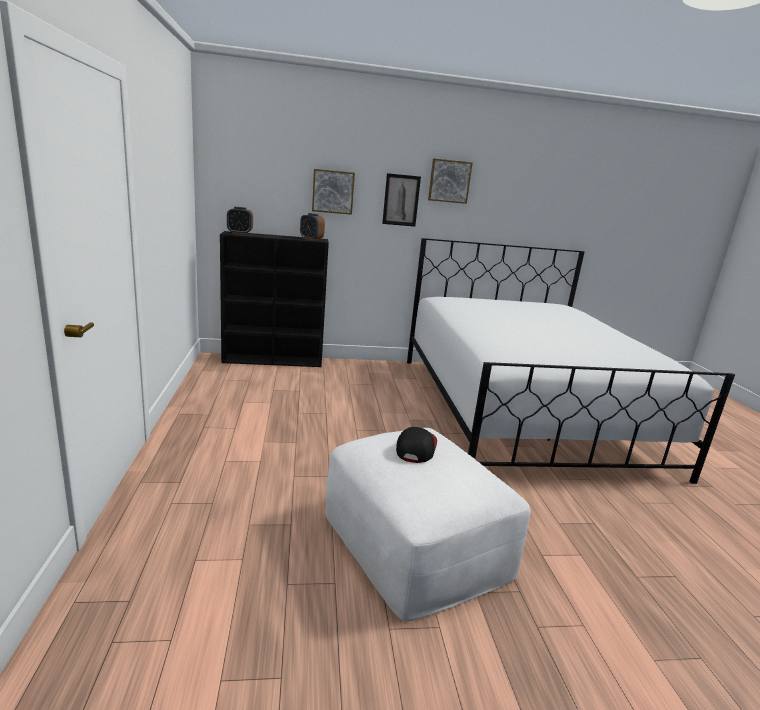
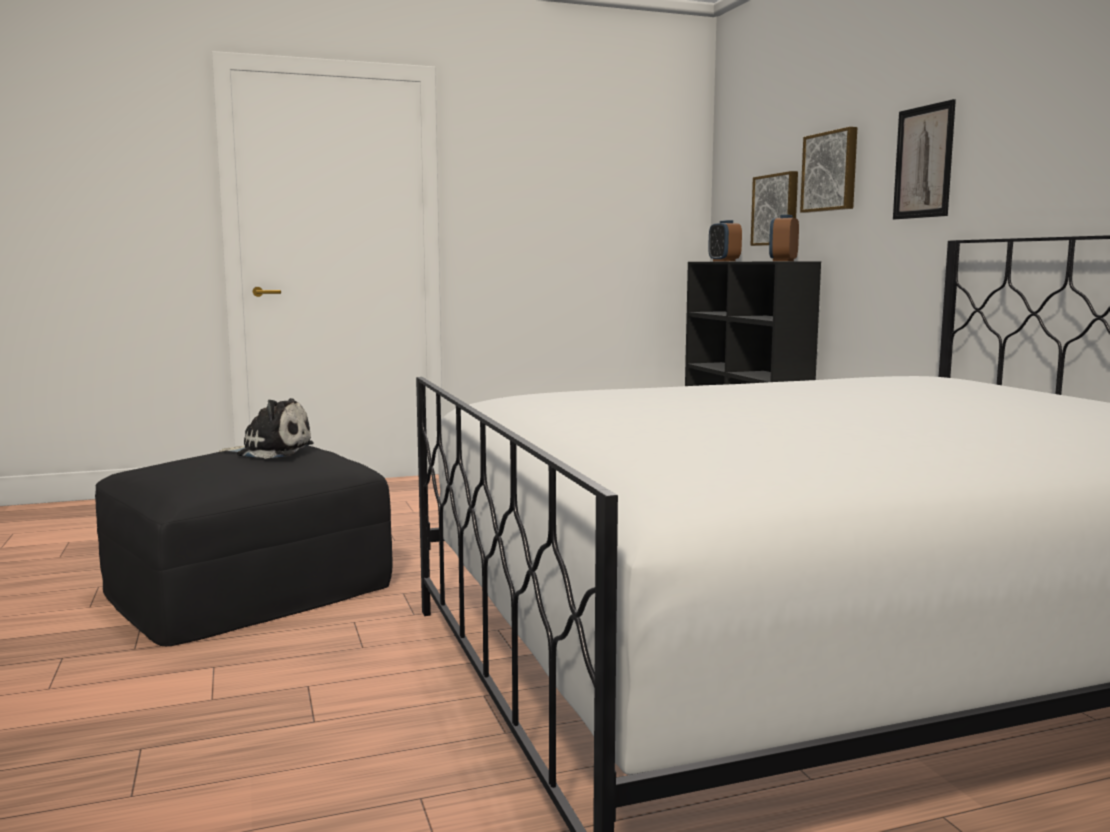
camera: 80 degrees right, 10 degrees down
white ottoman [325,428,531,622] -> black ottoman [95,446,393,646]
cap [396,427,437,463] -> plush toy [219,398,314,459]
picture [428,159,473,204] -> picture moved to [750,171,798,246]

